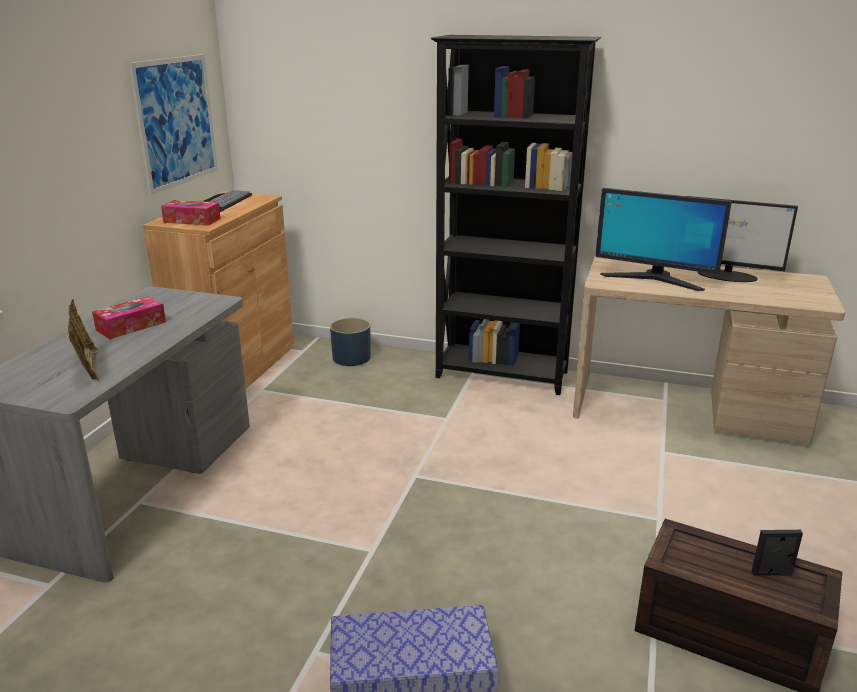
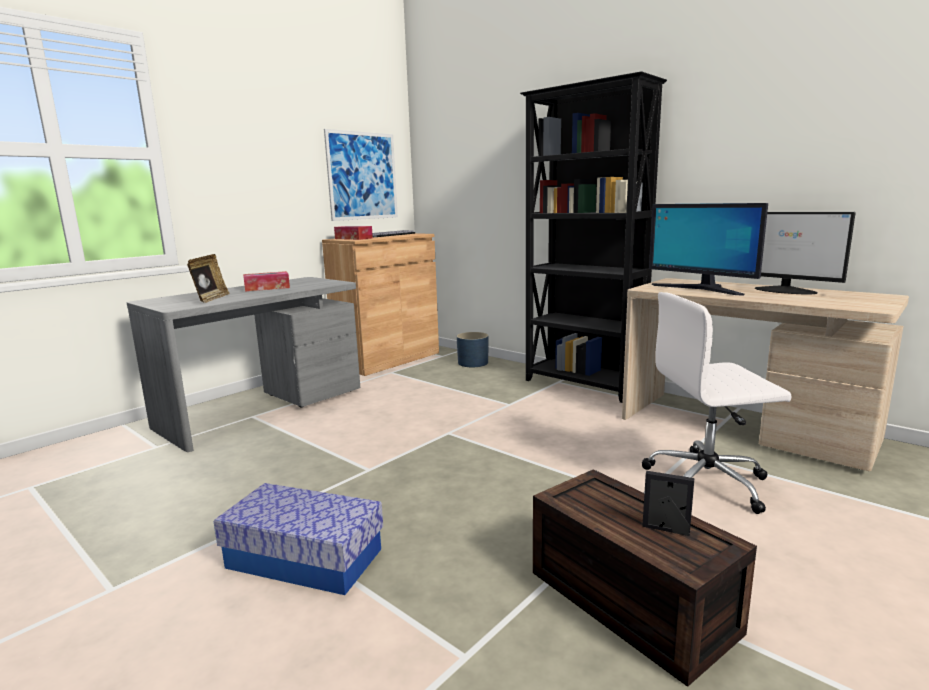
camera: 25 degrees right, 10 degrees down
none -> white office chair [642,292,792,514]

